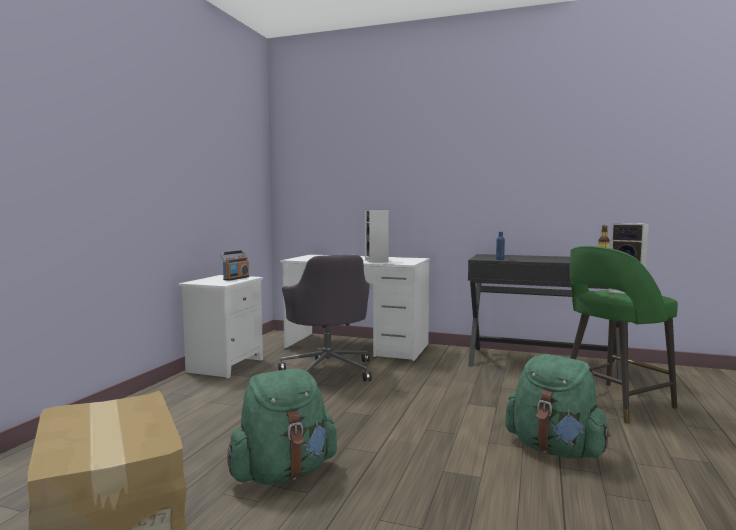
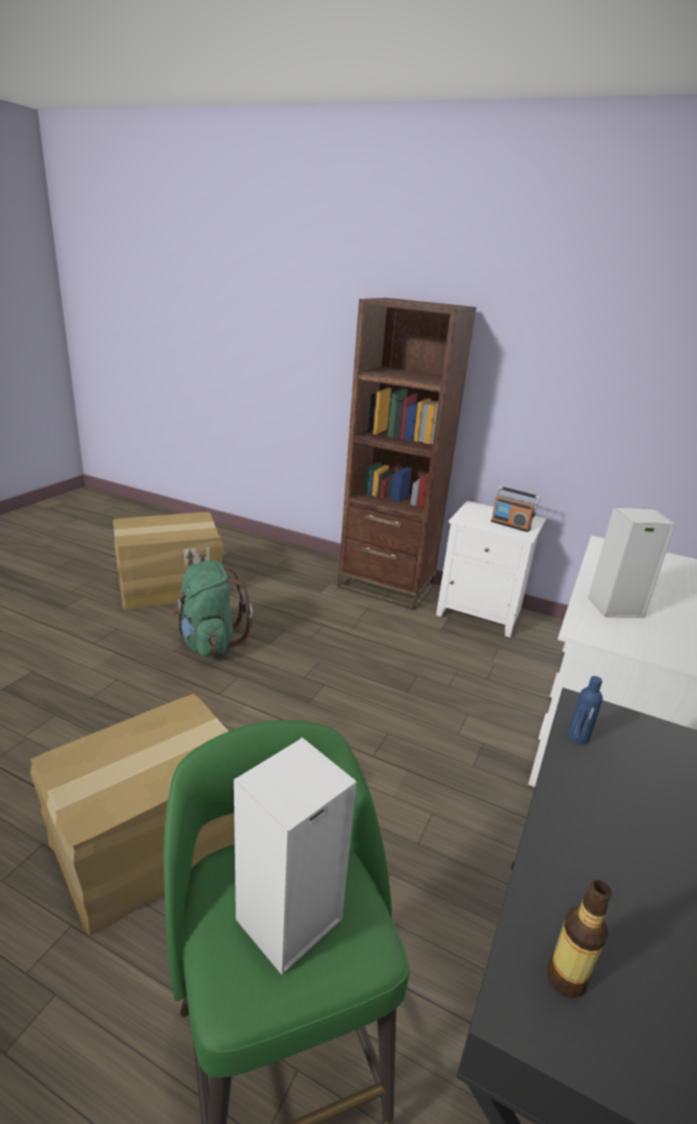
camera: 95 degrees right, 20 degrees up
grey office chair [278,255,372,382] -> none
green backpack [505,354,611,459] -> cardboard box [30,694,235,936]
none -> brown bookcase [337,298,477,610]

